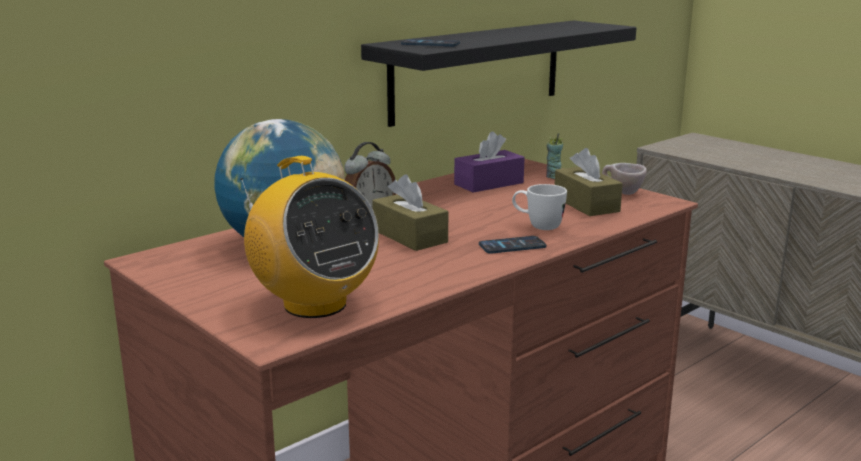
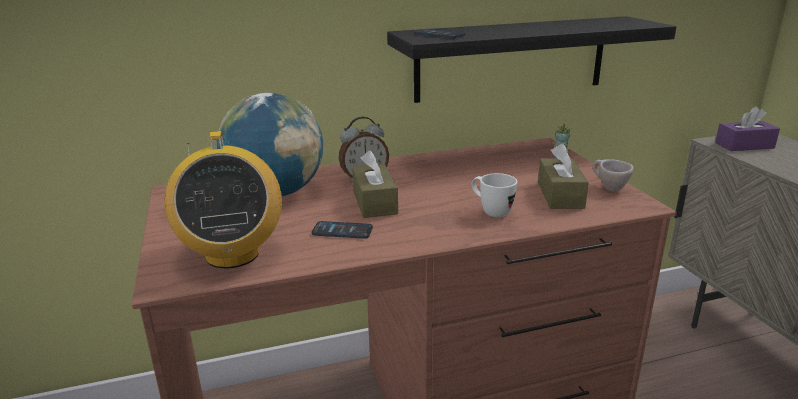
camera: 25 degrees right, 5 degrees up
purple tissue box [454,132,525,192] -> purple tissue box moved to [715,106,780,151]
phone [479,236,546,254] -> phone moved to [312,221,373,239]

